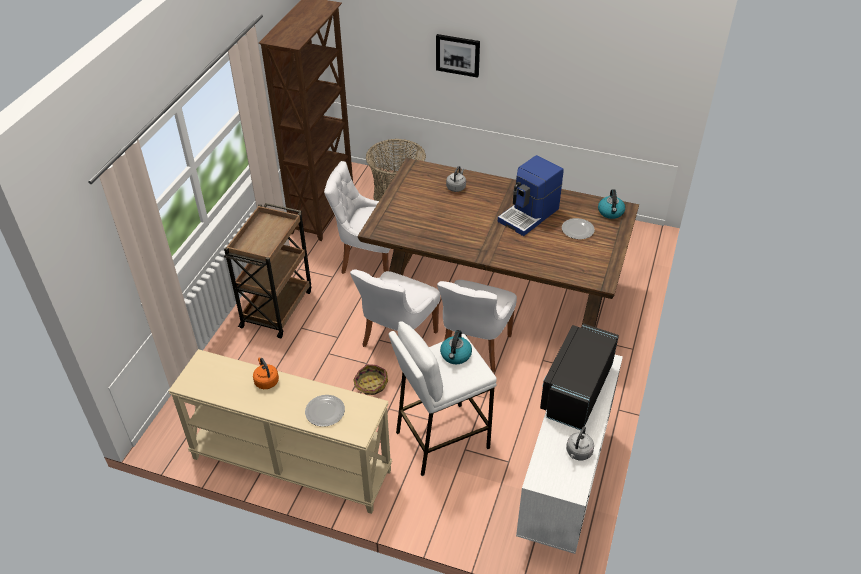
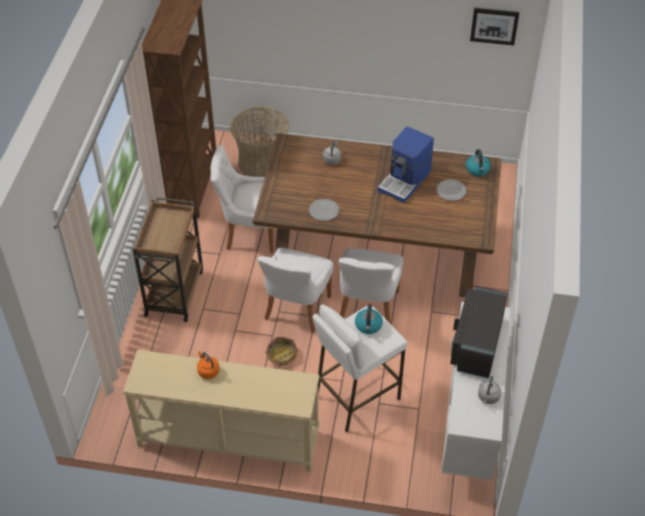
camera: 10 degrees left, 5 degrees up
plate [305,395,345,427] -> plate moved to [309,199,339,221]
picture [436,34,480,78] -> picture moved to [470,8,519,46]

